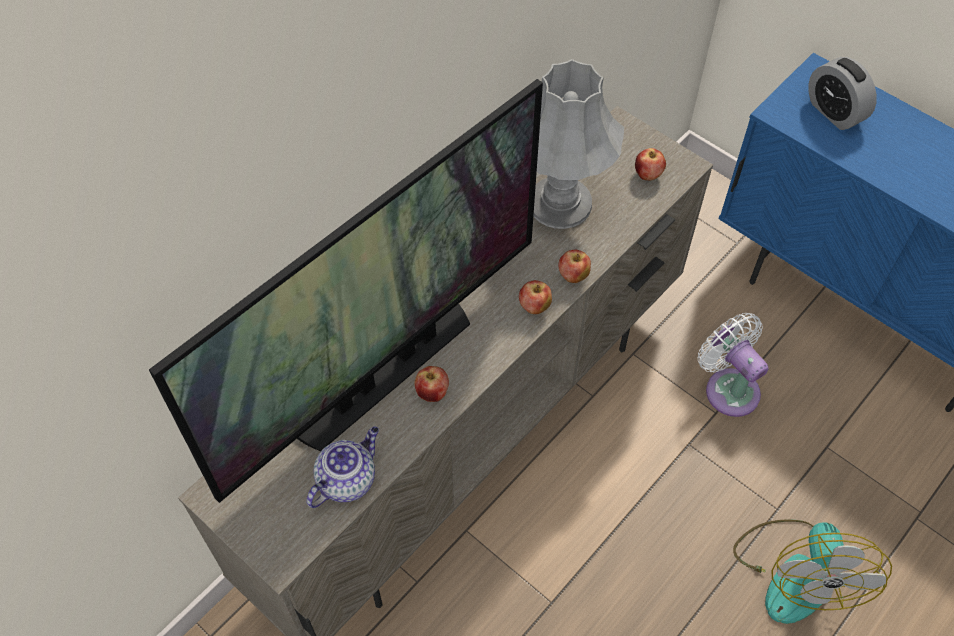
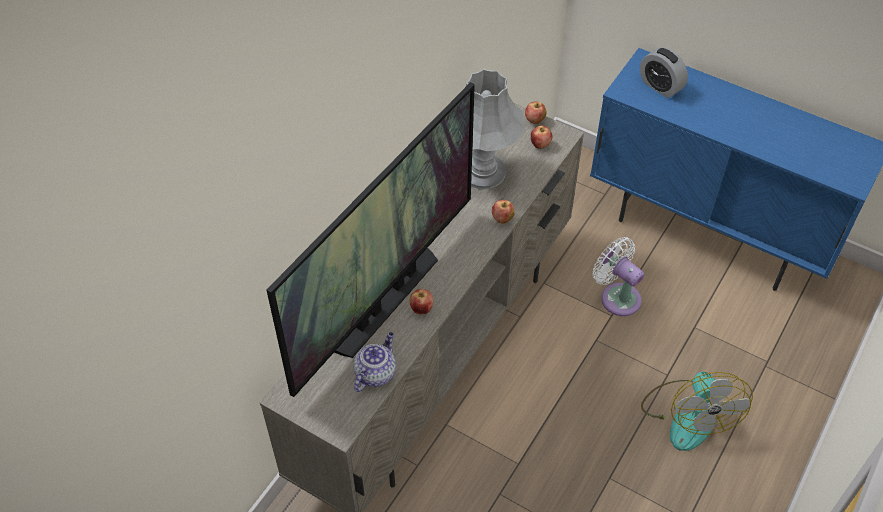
camera: 10 degrees left, 5 degrees down
apple [519,280,552,314] -> apple moved to [525,101,546,124]

